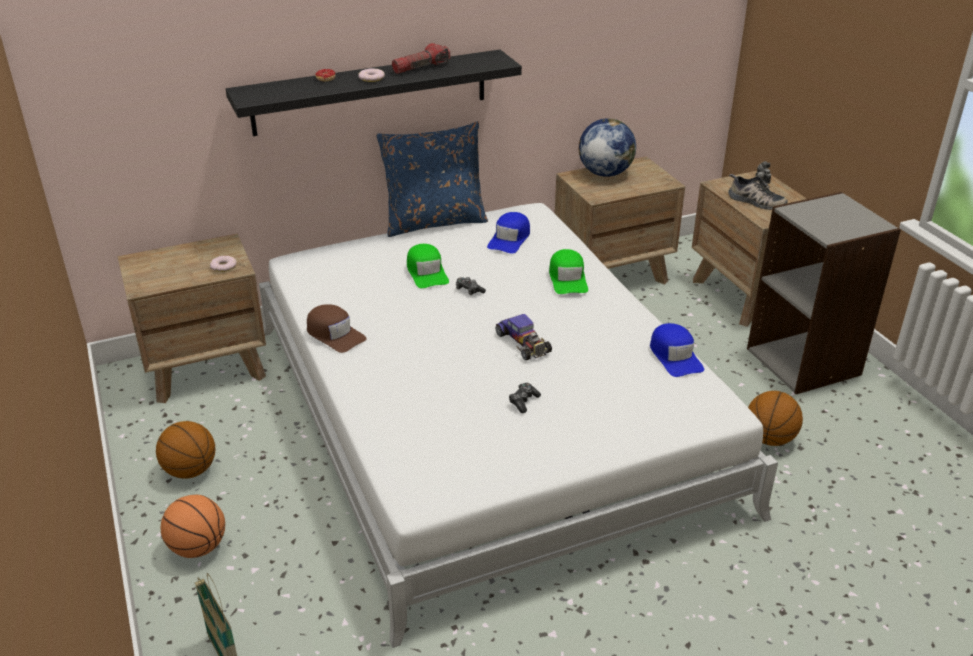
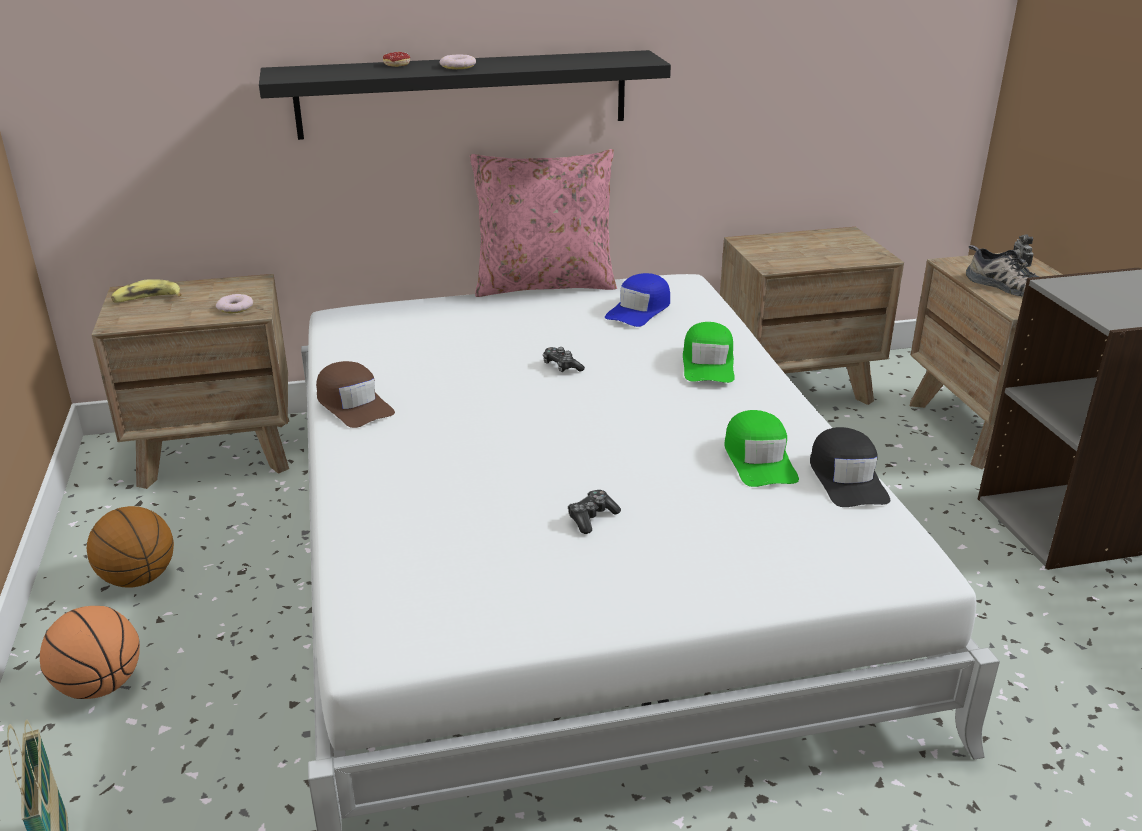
camera: 10 degrees right, 5 degrees down
blue pillow [376,122,488,237] -> pink pillow [470,149,617,297]
flashlight [392,43,451,74] -> none
green cap [407,244,449,288] -> green cap moved to [724,410,799,487]
toy car [496,314,552,360] -> none
globe [579,118,636,177] -> none
blue cap [650,323,704,377] -> black cap [810,427,891,507]
basketball [748,391,803,446] -> none
none -> banana [111,279,182,303]

